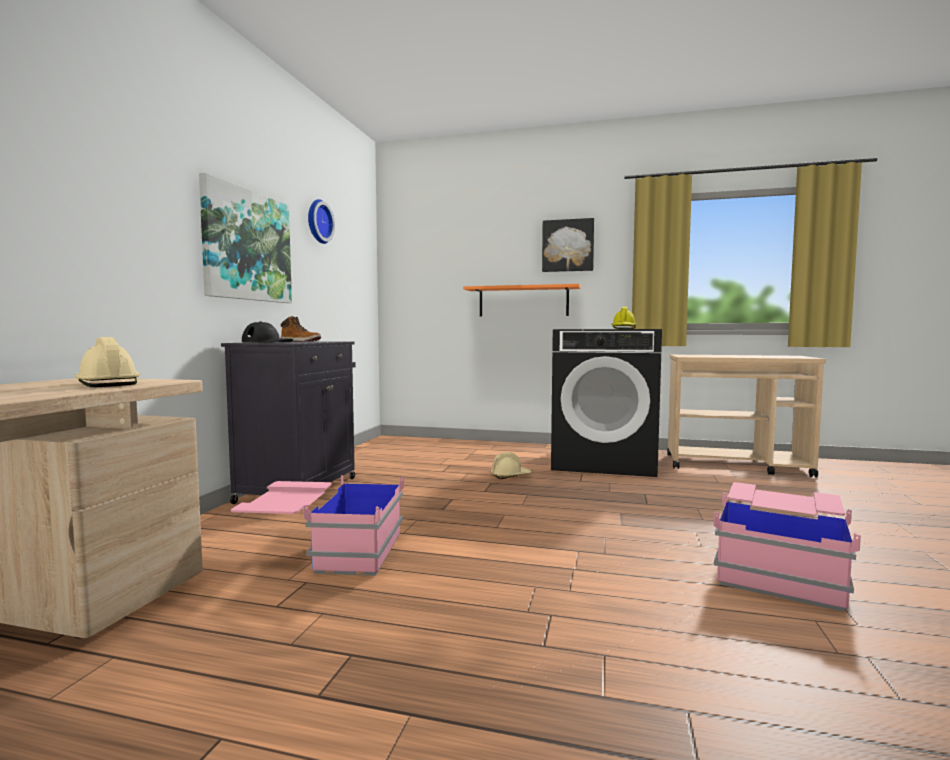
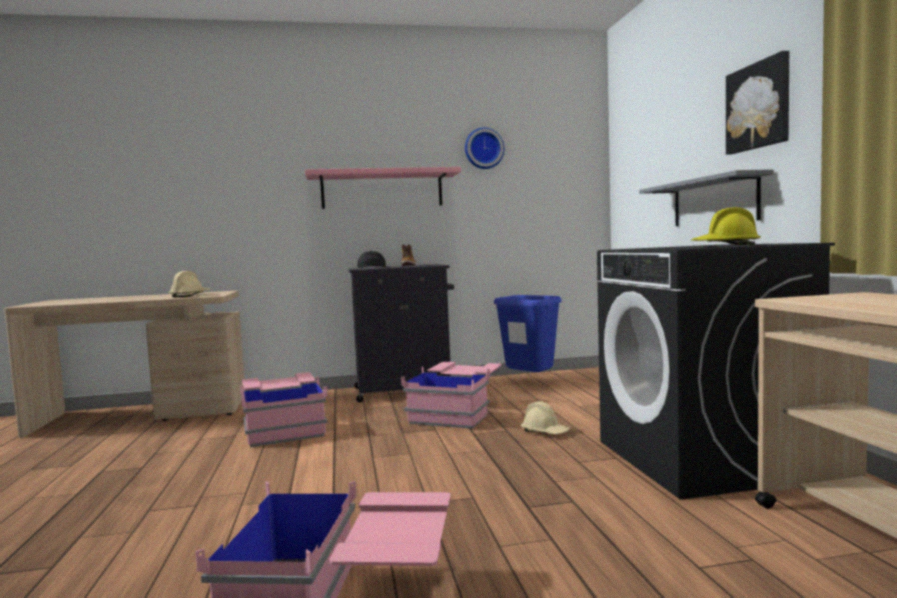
camera: 65 degrees right, 0 degrees up
picture [199,173,292,303] -> pink shelf [305,167,461,209]
orange shelf [463,284,580,317] -> grey shelf [639,169,774,226]
none -> pink storage box [401,362,502,429]
none -> blue trash can [494,295,561,372]

